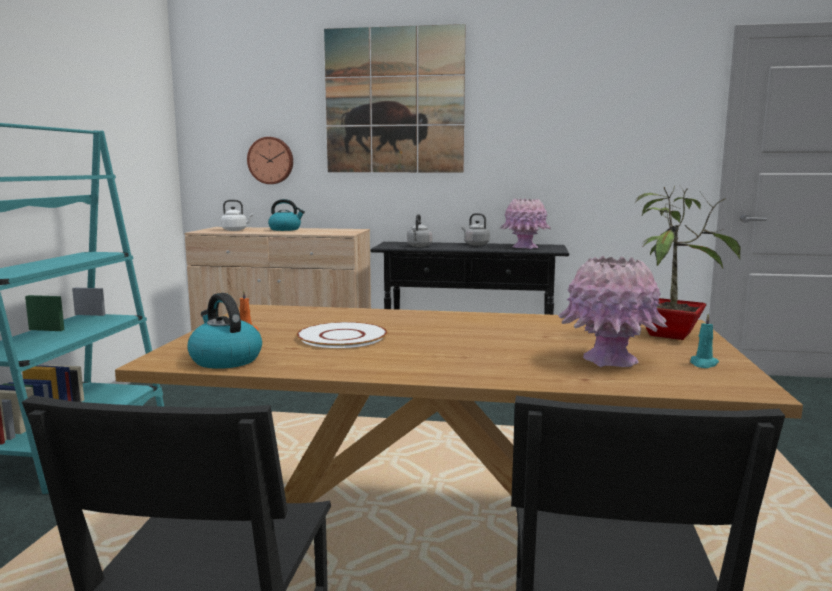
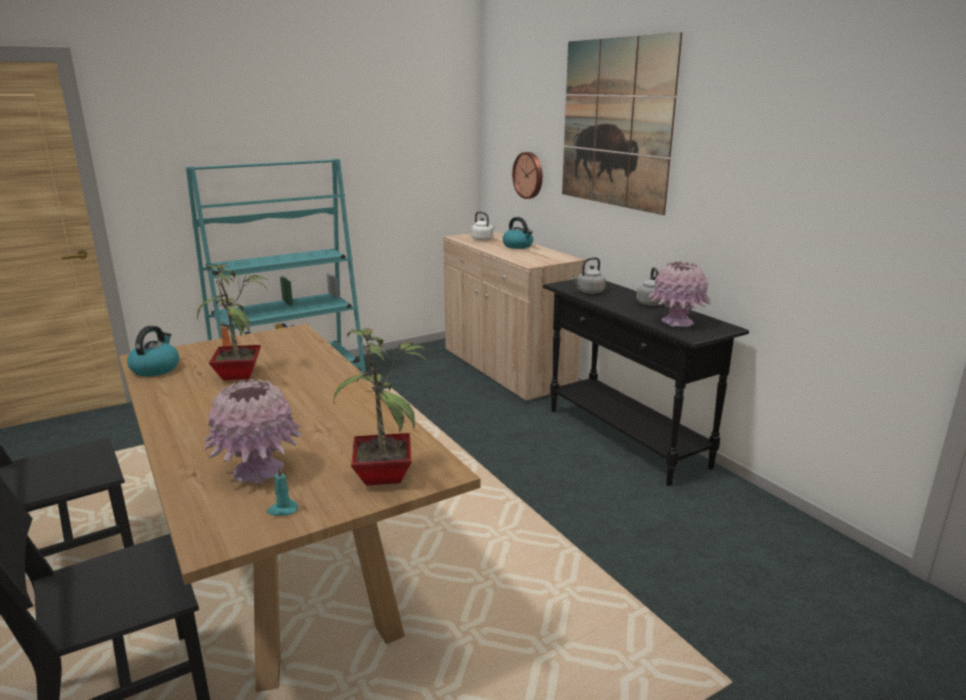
camera: 50 degrees right, 10 degrees up
white plate [297,322,387,348] -> potted plant [197,263,268,380]

